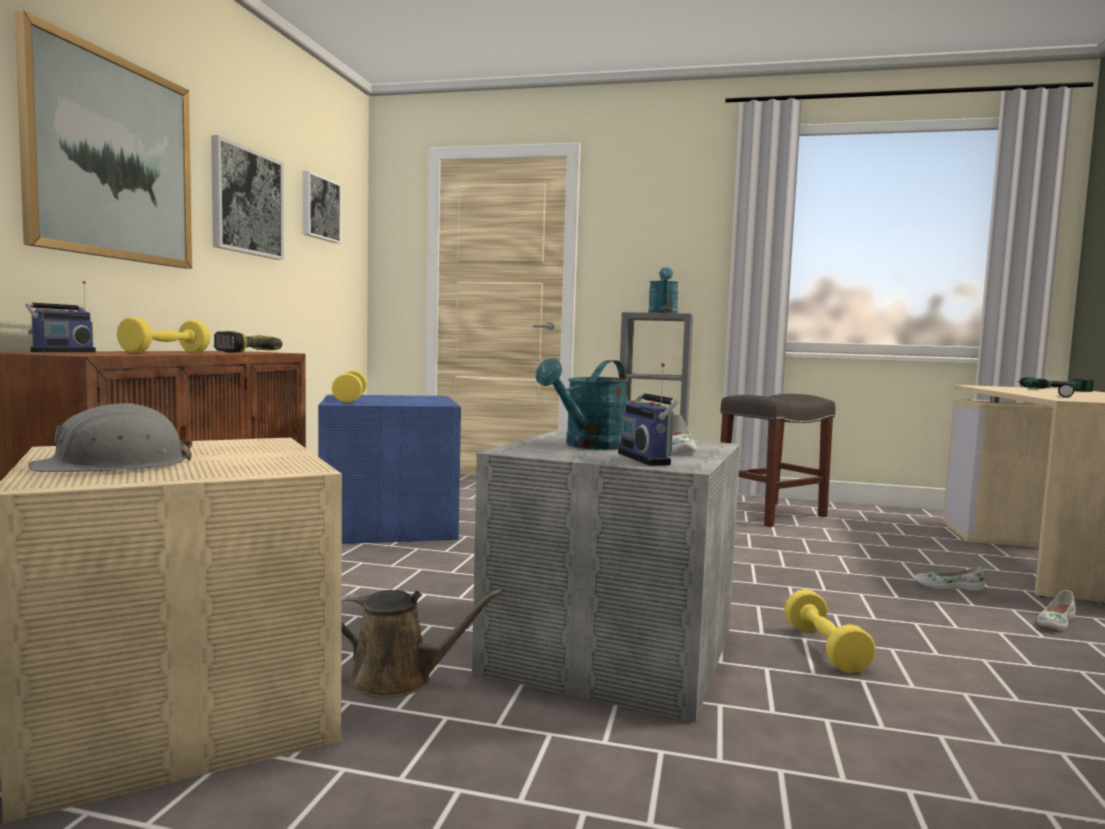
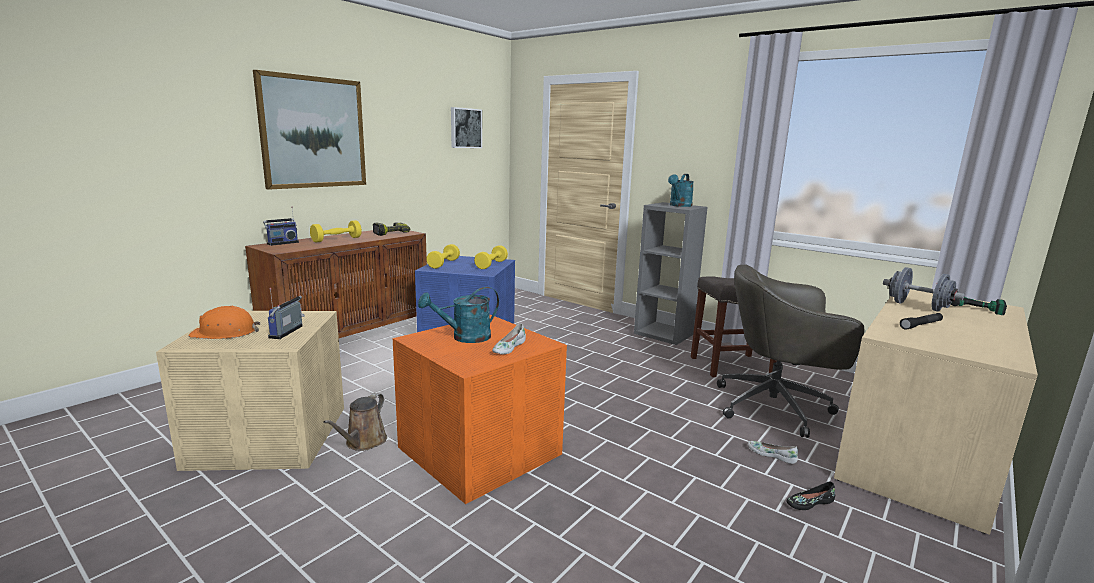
camera: 25 degrees right, 10 degrees up
grey hard hat [28,403,192,472] -> orange hard hat [188,306,260,339]
picture [211,135,284,260] -> none
brown watering can [341,589,503,698] -> brown watering can turned 75 degrees clockwise [323,393,387,451]
grey storage box [472,430,740,723] -> orange storage box [393,315,567,504]
radio [618,363,678,466] -> radio moved to [268,288,305,339]
yellow dumbbell [784,589,876,673] -> yellow dumbbell moved to [474,245,508,269]
white shoe [1037,590,1076,630] -> black shoe [786,482,835,510]
none -> grey office chair [717,264,865,438]
none -> grey dumbbell [883,267,965,311]

